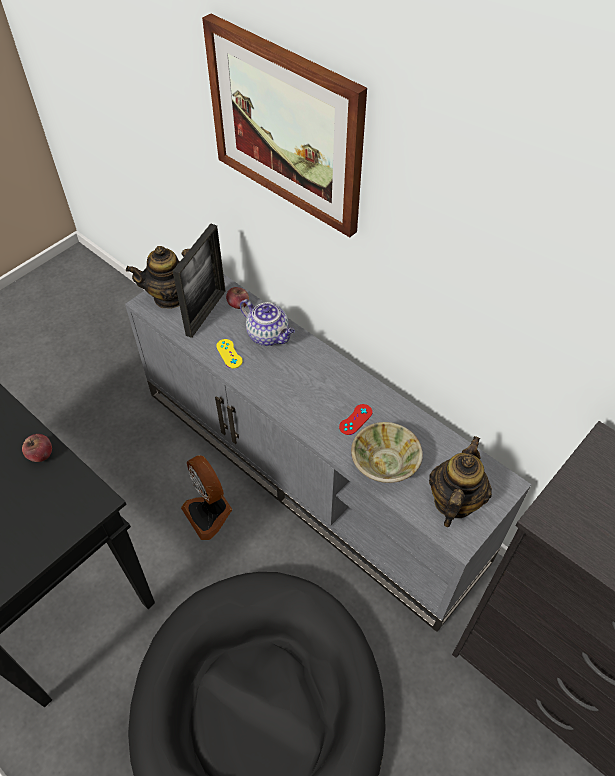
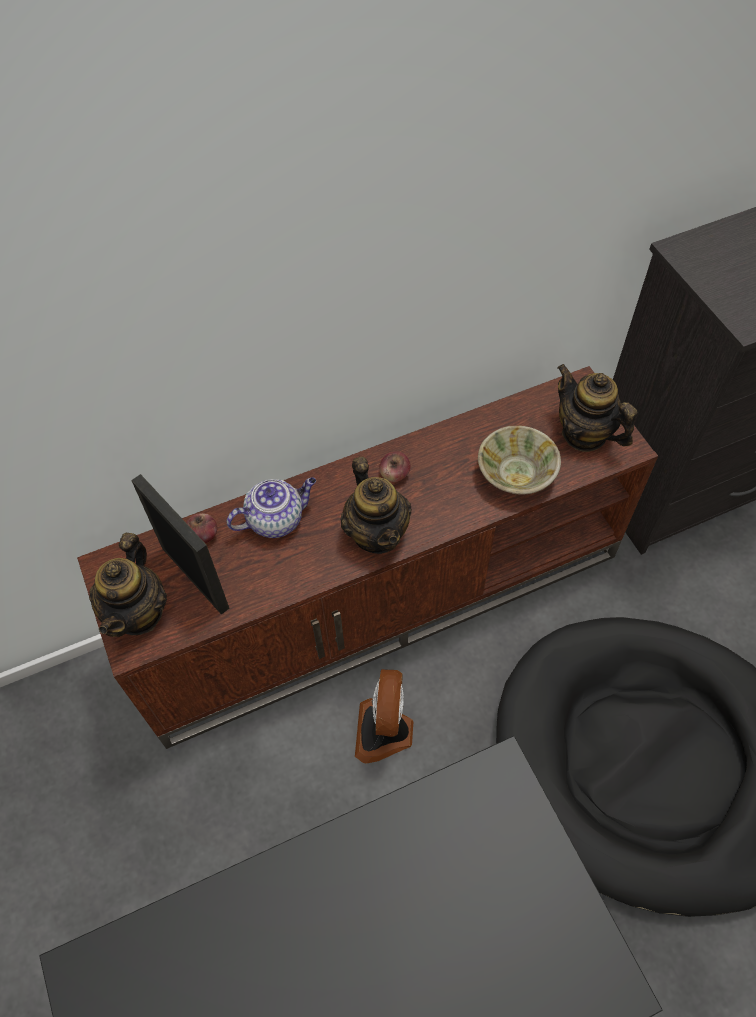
camera: 65 degrees left, 5 degrees up
apple [22,434,52,462] -> apple moved to [379,451,411,482]
grey tv stand [125,274,532,632] -> brown tv stand [77,366,658,749]
fan [181,455,232,540] -> fan turned 105 degrees clockwise [355,669,413,764]
picture [202,14,367,237] -> none
yellow game controller [216,339,243,368] -> none
red game controller [339,404,373,435] -> none
none -> teapot [341,457,412,554]

